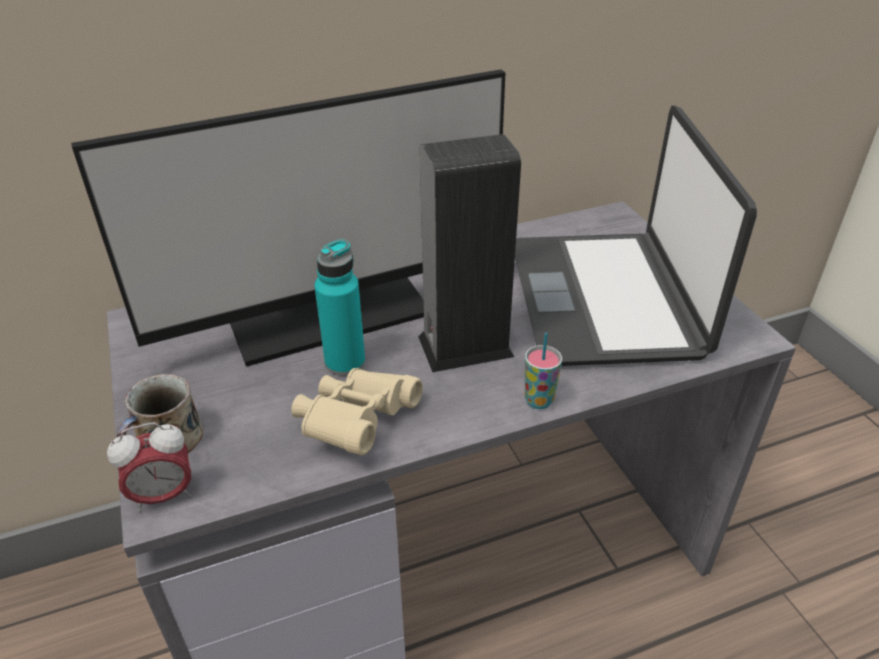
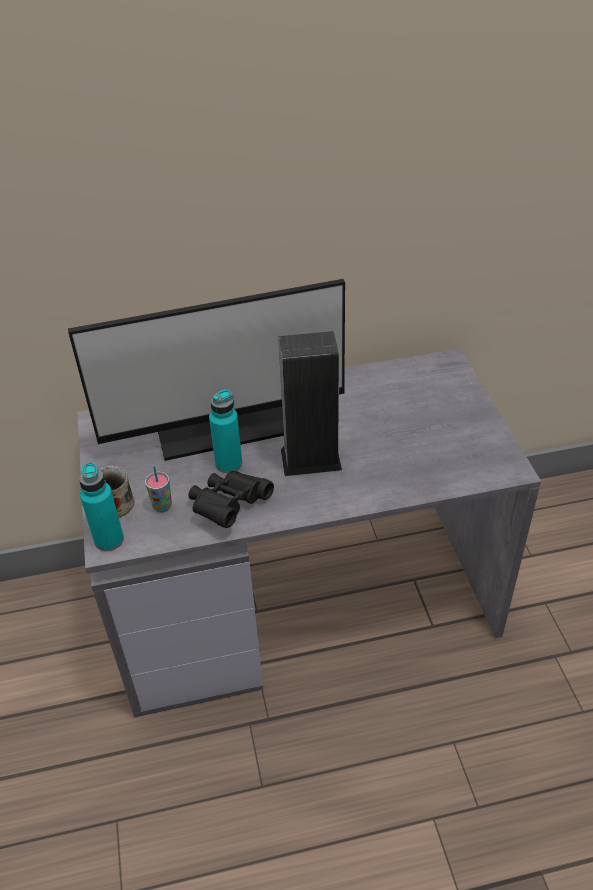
camera: 10 degrees right, 5 degrees up
alarm clock [107,422,192,512] -> turquoise bottle [79,462,124,551]
beige binoculars [291,368,423,455] -> black binoculars [188,471,274,528]
laptop [515,105,757,366] -> none
cup [525,333,562,409] -> cup moved to [145,466,172,513]

